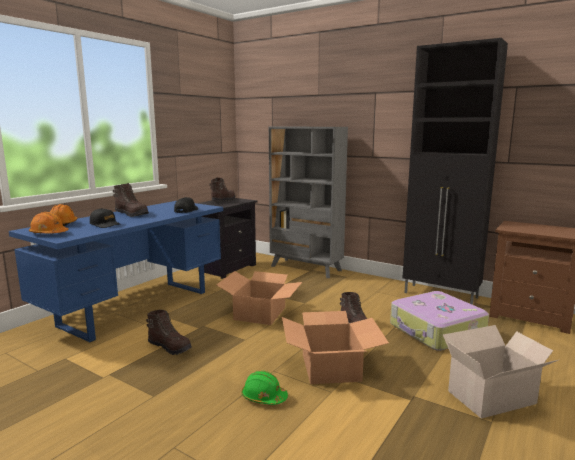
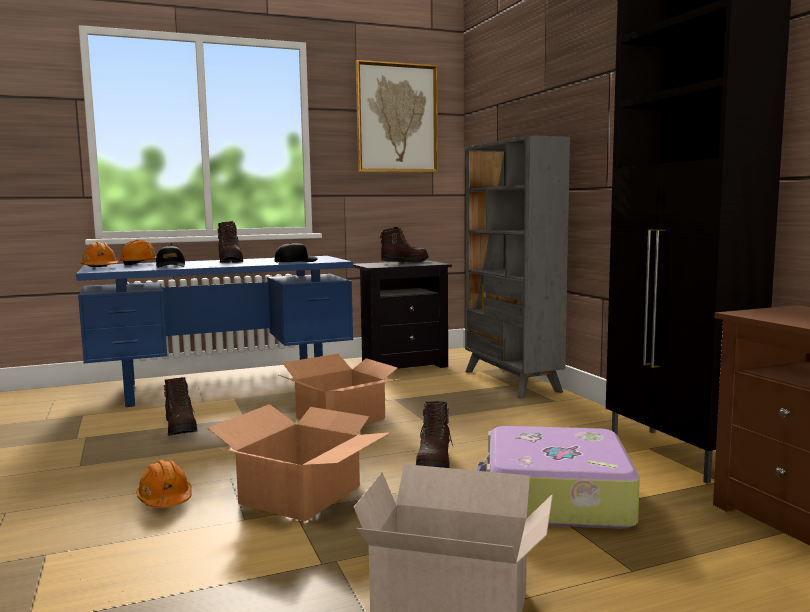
camera: 35 degrees right, 5 degrees down
green hard hat [242,371,288,405] -> orange hard hat [136,460,192,508]
none -> picture [356,60,438,172]

